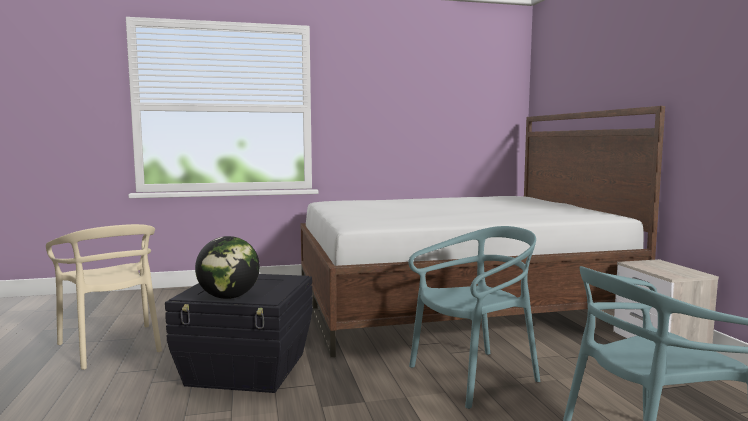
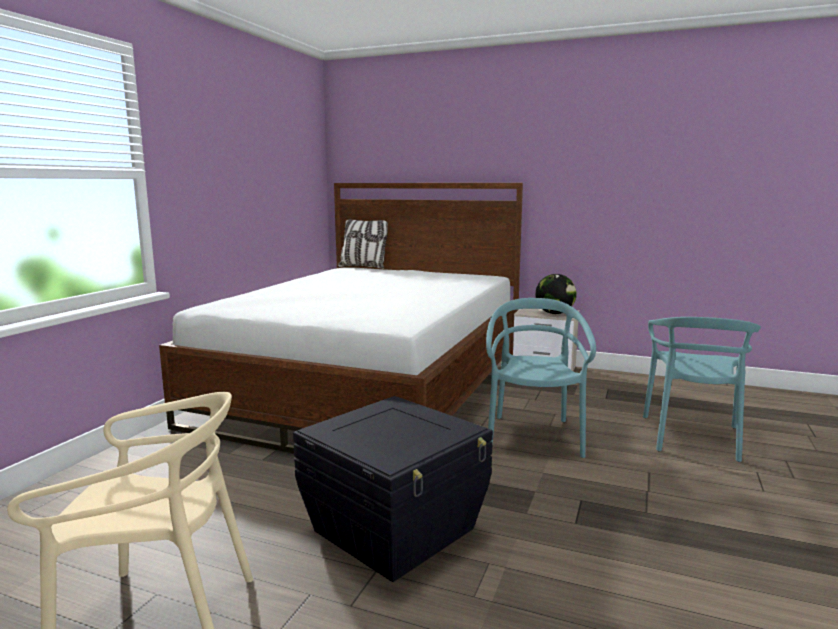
camera: 55 degrees left, 5 degrees up
globe [195,236,260,299] -> globe moved to [535,274,577,314]
none -> pillow [338,220,388,269]

